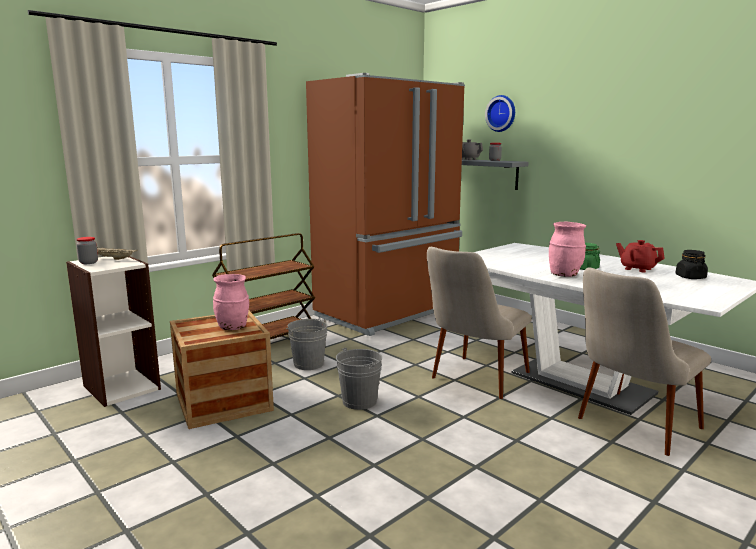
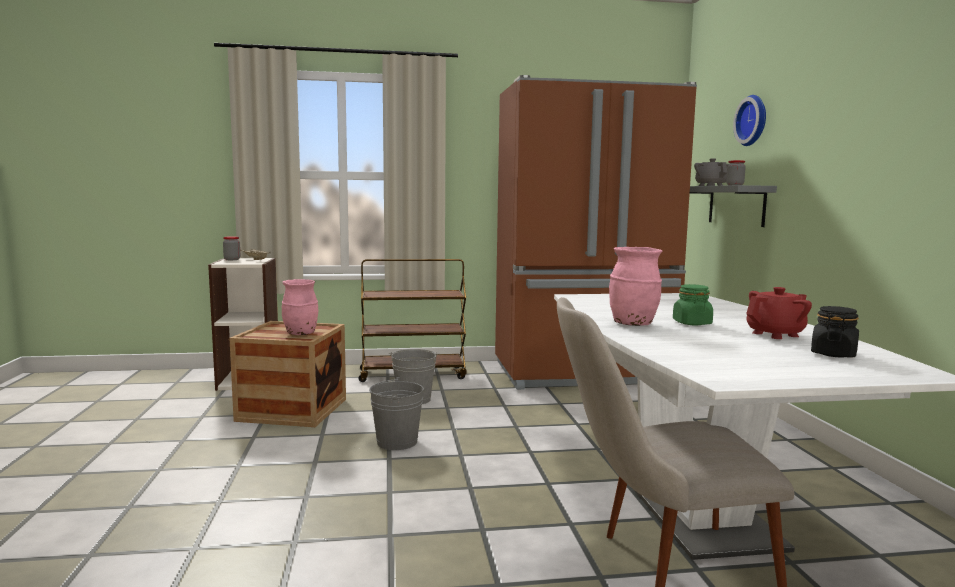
camera: 35 degrees right, 5 degrees down
beige chair [427,247,532,399] -> none
red teapot [616,240,665,272] -> red teapot turned 75 degrees clockwise [746,287,812,339]

